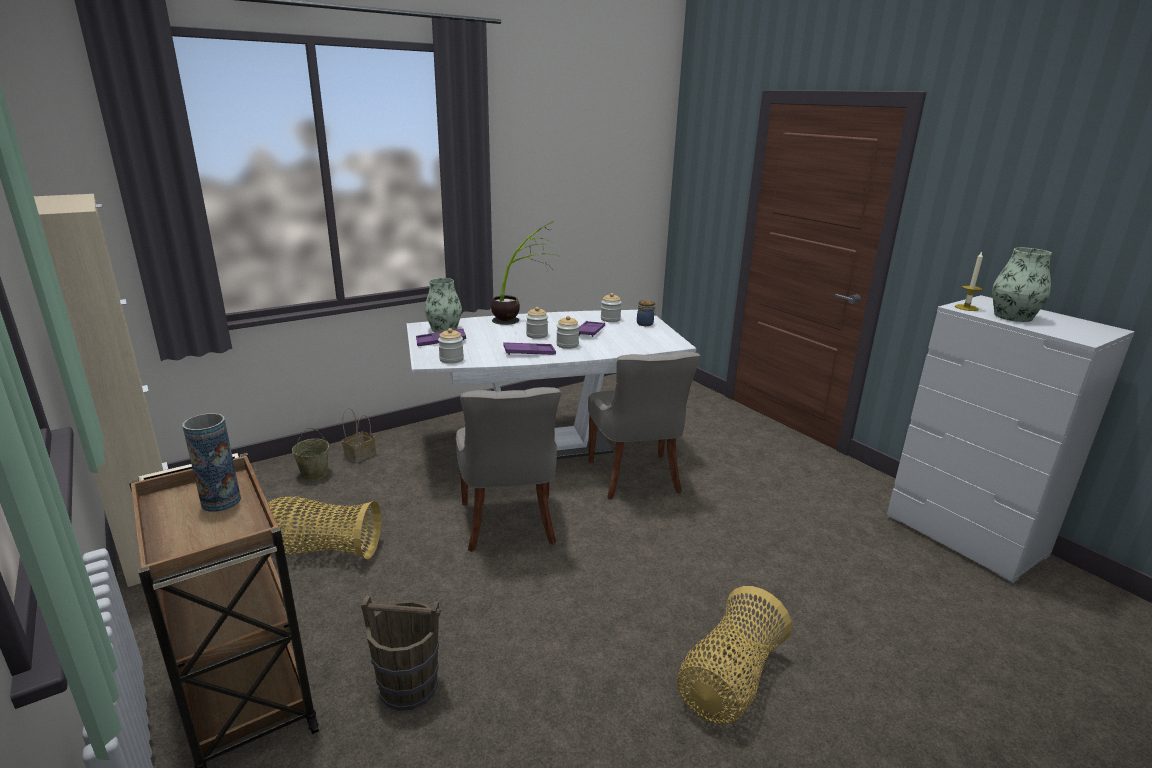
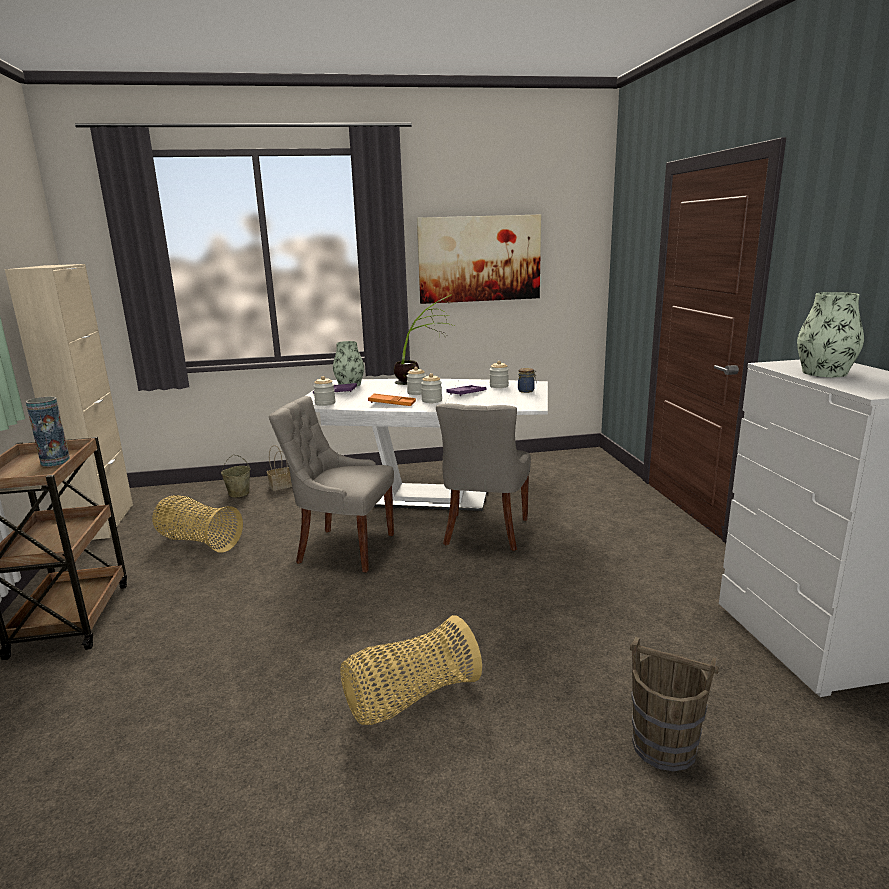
camera: 25 degrees right, 5 degrees down
brown bucket [361,595,441,711] -> brown bucket moved to [630,637,719,771]
grey chair [456,387,561,552] -> grey chair turned 90 degrees clockwise [269,396,394,572]
purple tray [503,342,556,355] -> orange tray [368,393,416,406]
candle [955,252,983,311] -> none
none -> picture [417,214,541,304]

